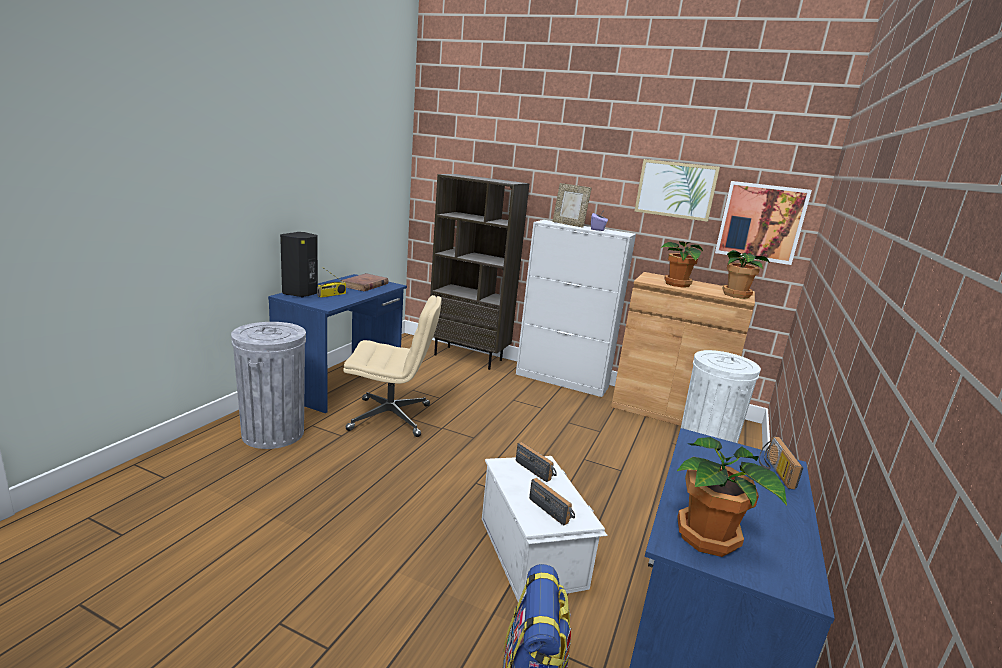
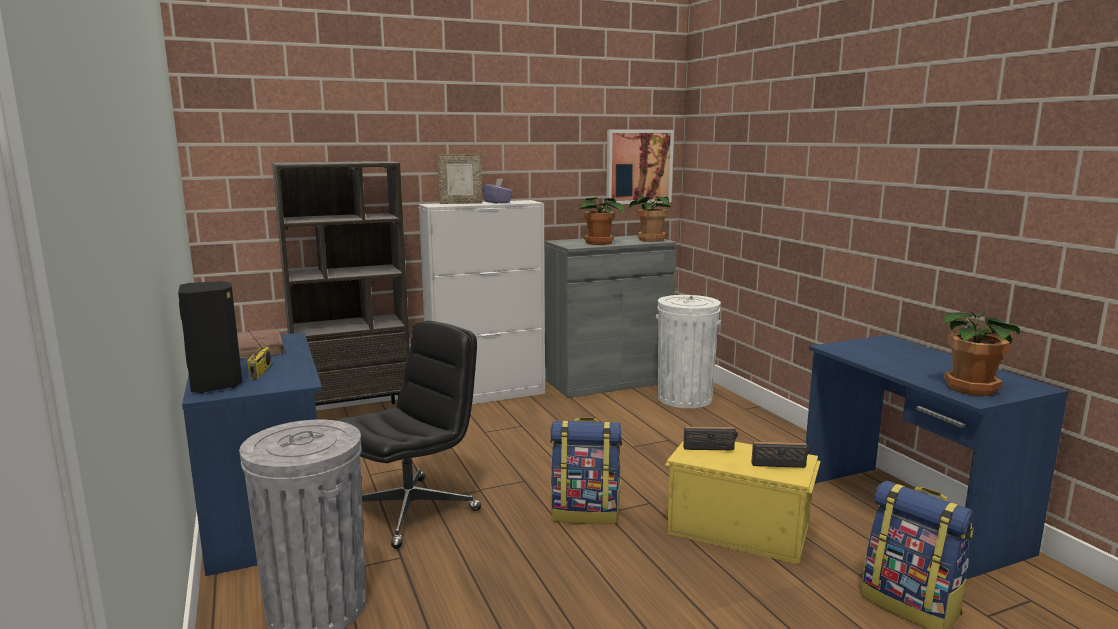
camera: 45 degrees left, 5 degrees down
beige office chair [343,295,442,437] -> black office chair [335,321,481,549]
white storage box [482,456,608,602] -> yellow storage box [665,440,821,564]
brown cabinet [611,272,755,426] -> grey cabinet [545,235,677,398]
picture [634,159,720,222] -> none
radio [759,437,803,490] -> none
none -> backpack [550,417,622,524]

